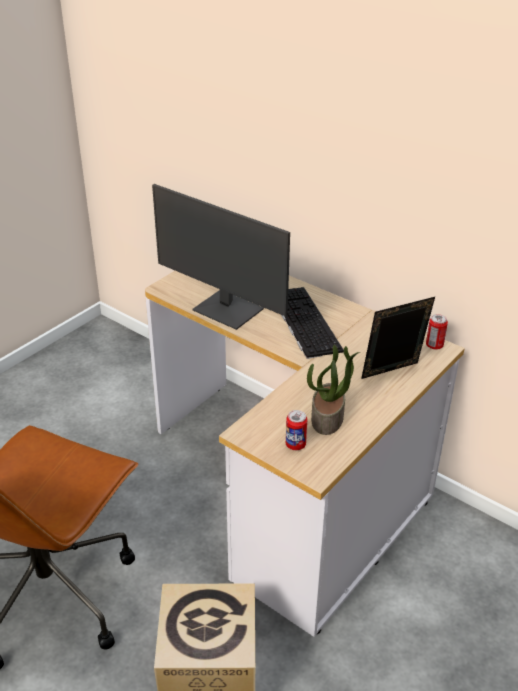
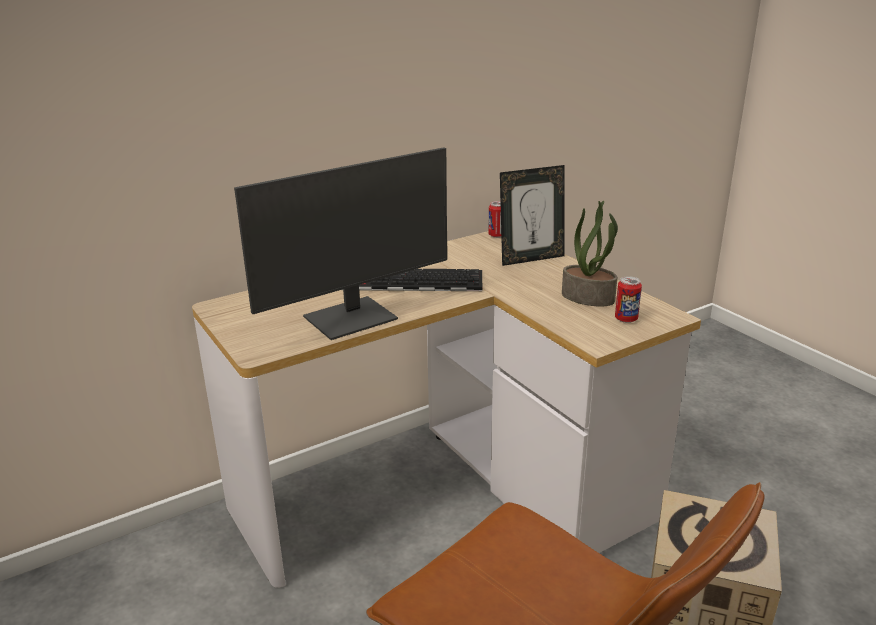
camera: 70 degrees left, 10 degrees down
picture frame [361,297,435,379] -> picture frame turned 105 degrees counterclockwise [500,165,565,266]

